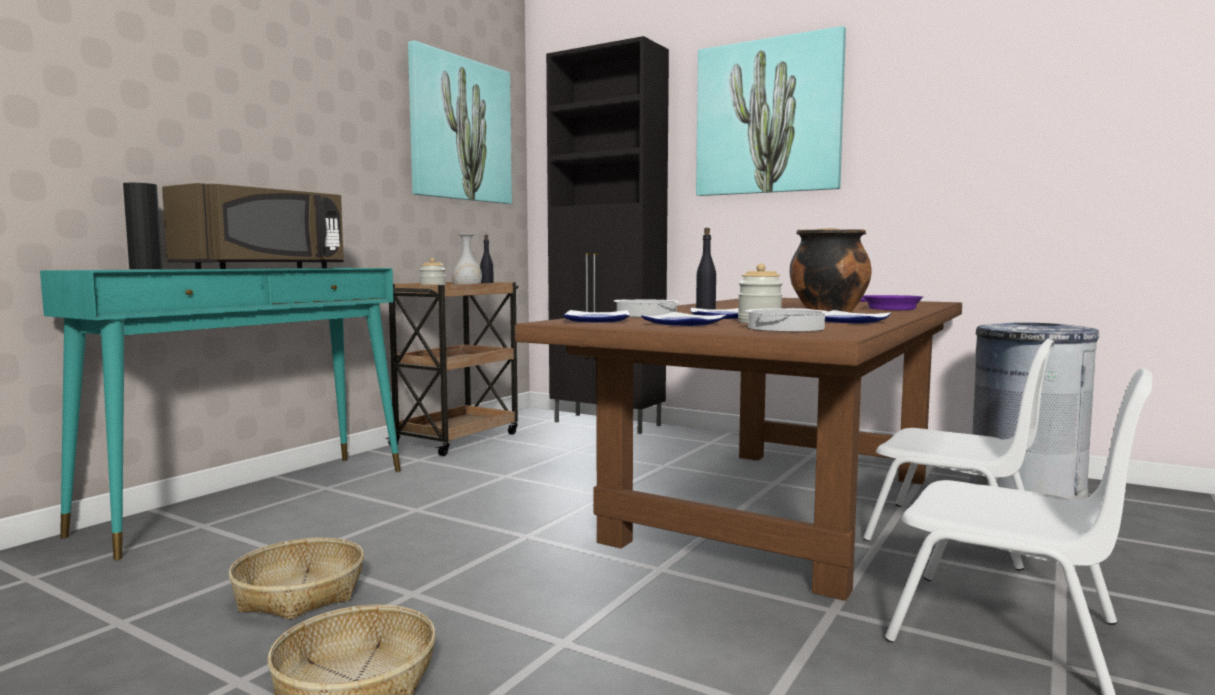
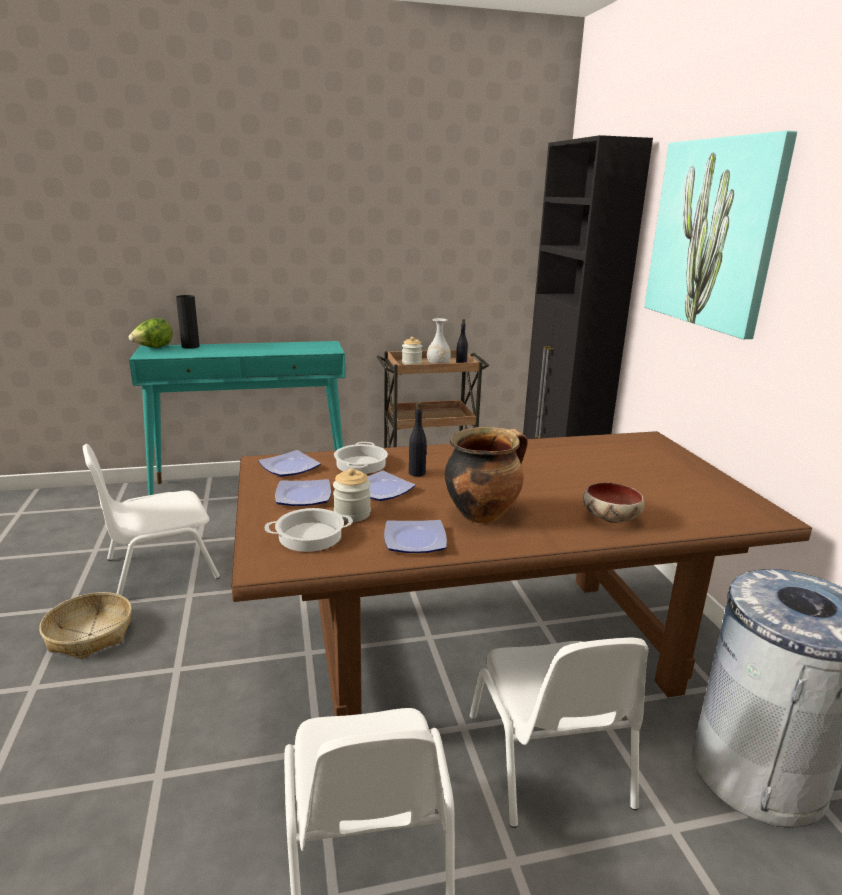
camera: 45 degrees right, 15 degrees up
brown microwave [162,183,344,269] -> none
basket [228,537,364,620] -> white chair [83,444,220,595]
picture [408,41,512,204] -> none
purple frying pan [860,295,924,310] -> bowl [583,482,645,523]
none -> lettuce [129,318,173,348]

